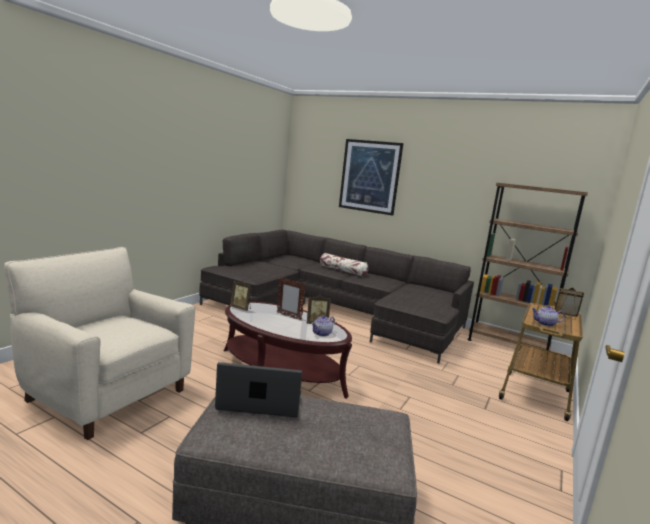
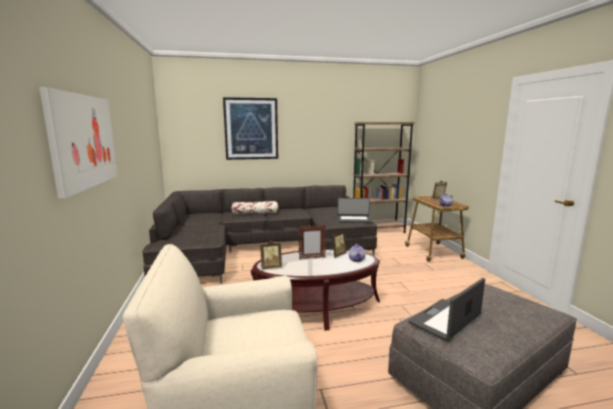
camera: 40 degrees left, 0 degrees up
none -> picture [39,87,118,199]
none -> laptop [337,198,372,223]

